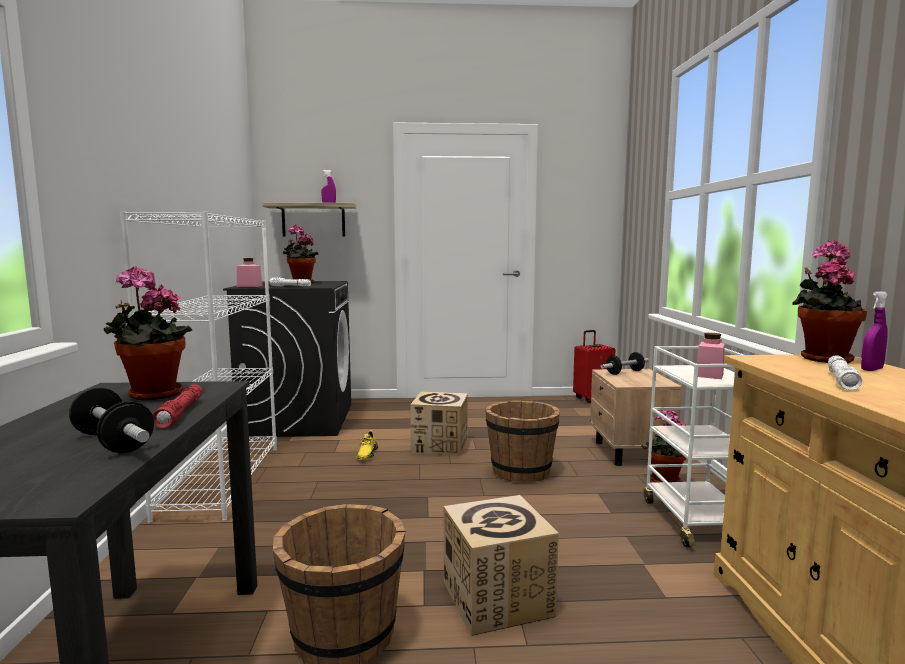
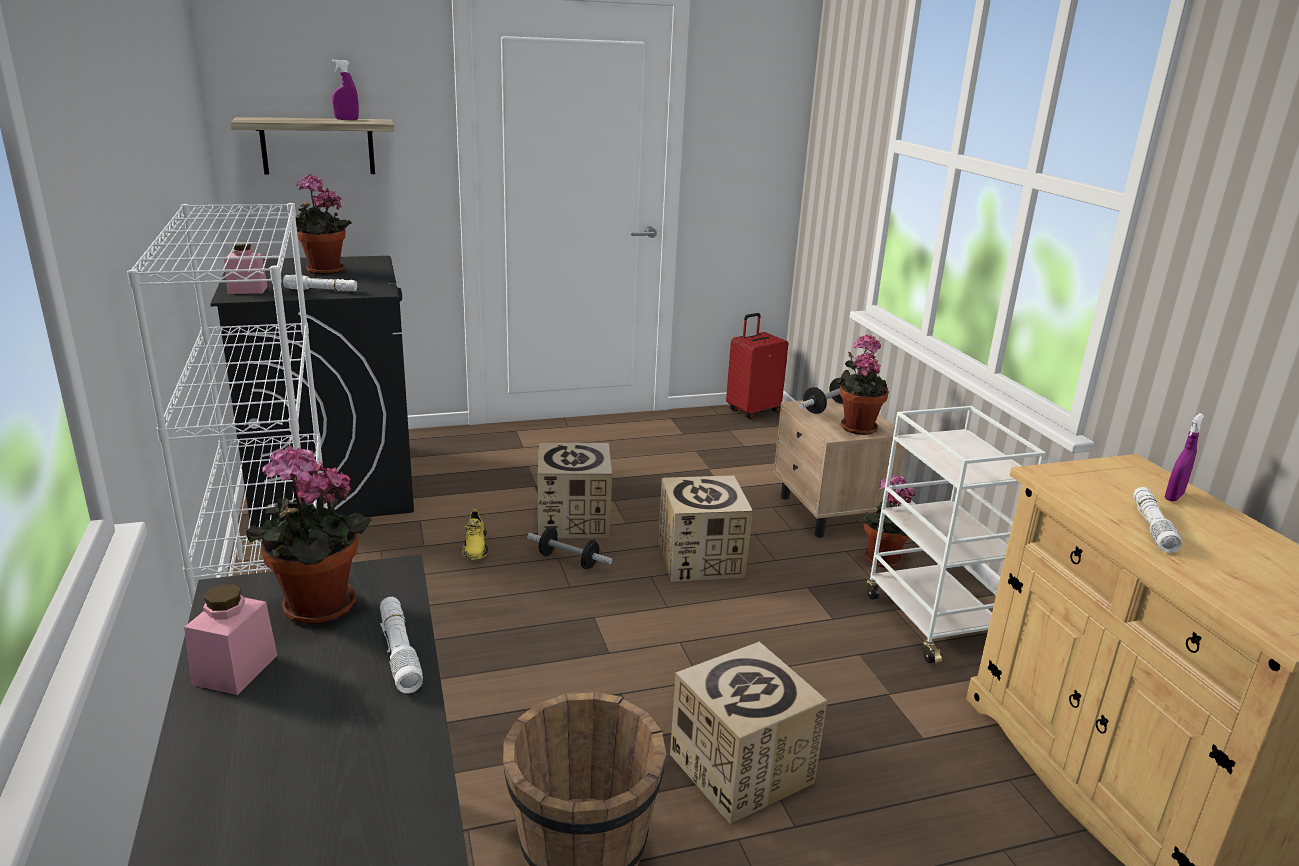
camera: 15 degrees left, 15 degrees up
dumbbell [69,388,154,453] -> dumbbell moved to [527,528,612,569]
red flashlight [153,385,202,428] -> white flashlight [380,597,423,693]
brown bucket [485,401,560,482] -> cardboard box [658,475,753,582]
pink jar [697,333,725,379] -> pink jar moved to [184,584,277,695]
potted plant [792,240,867,363] -> potted plant moved to [837,335,889,435]

